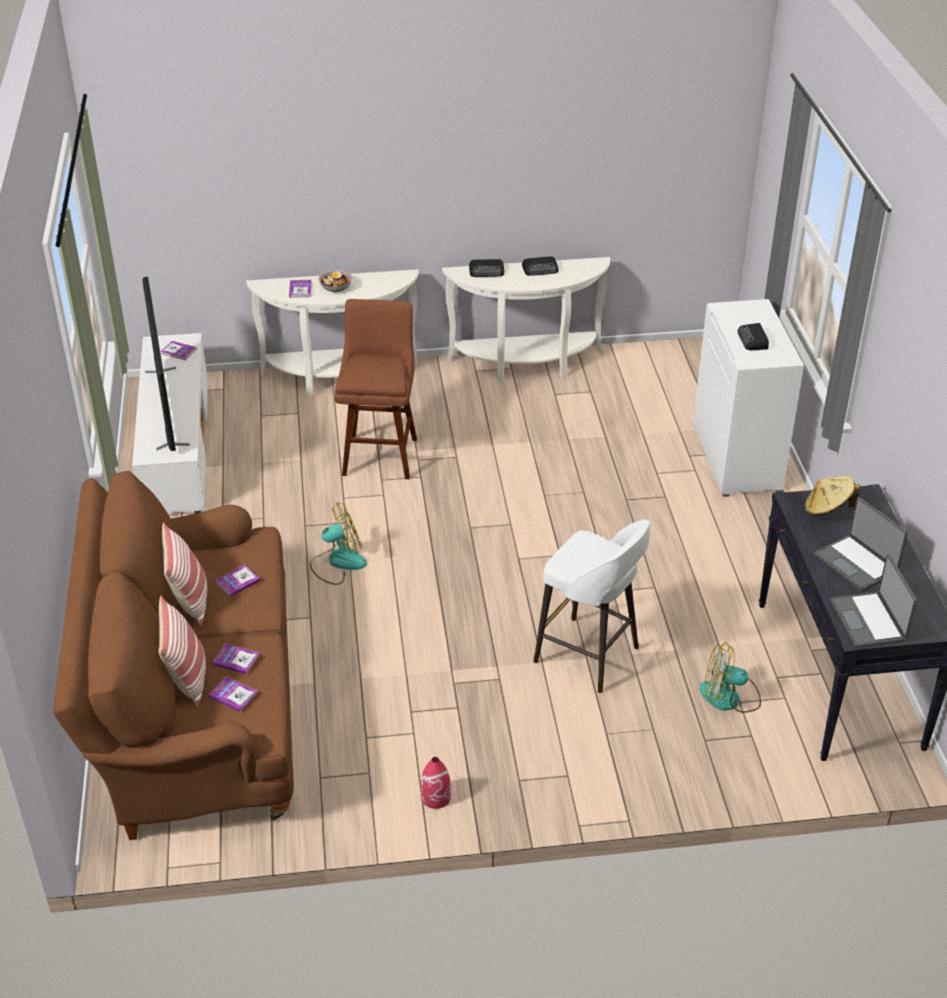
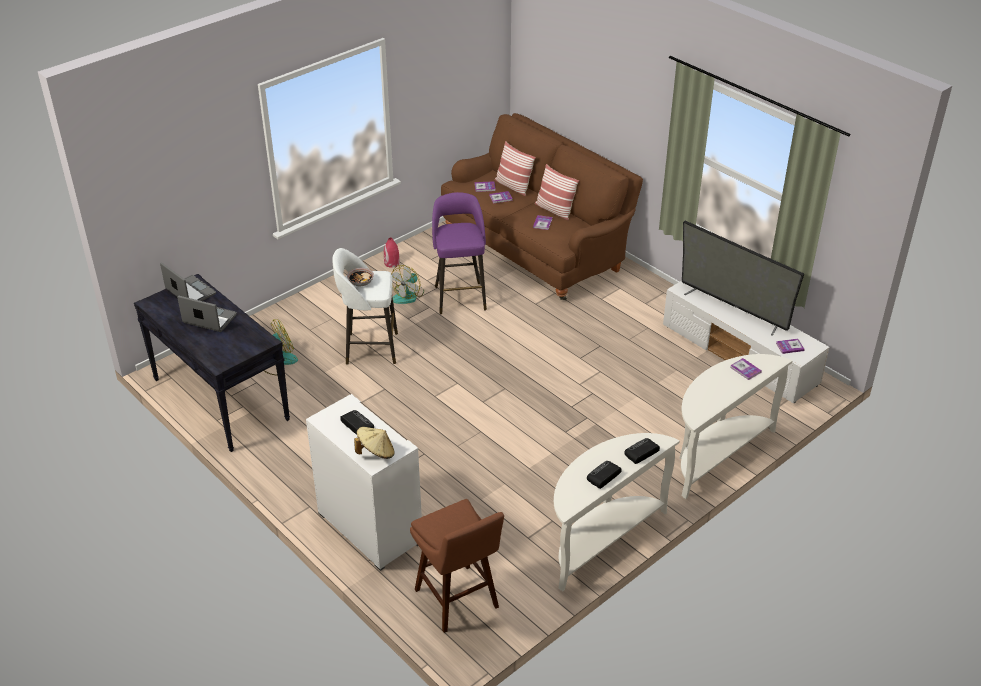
camera: 145 degrees right, 0 degrees up
fan [310,503,367,585] -> fan moved to [391,265,424,304]
bowl [318,270,352,292] -> bowl moved to [347,268,374,286]
brown stool [334,299,417,479] -> brown stool moved to [410,499,504,633]
beige hat [805,476,860,516] -> beige hat moved to [354,427,395,459]
none -> purple stool [432,192,487,314]

